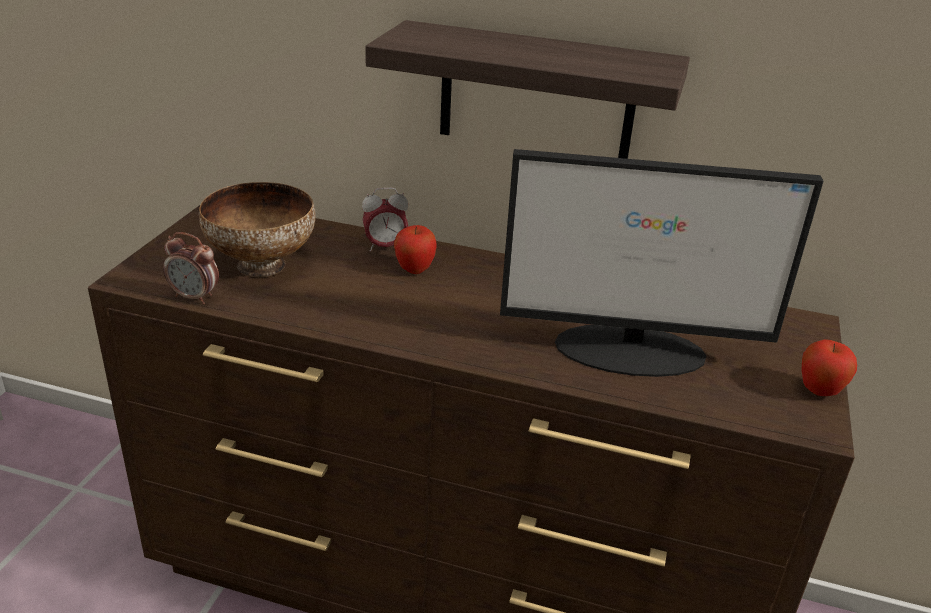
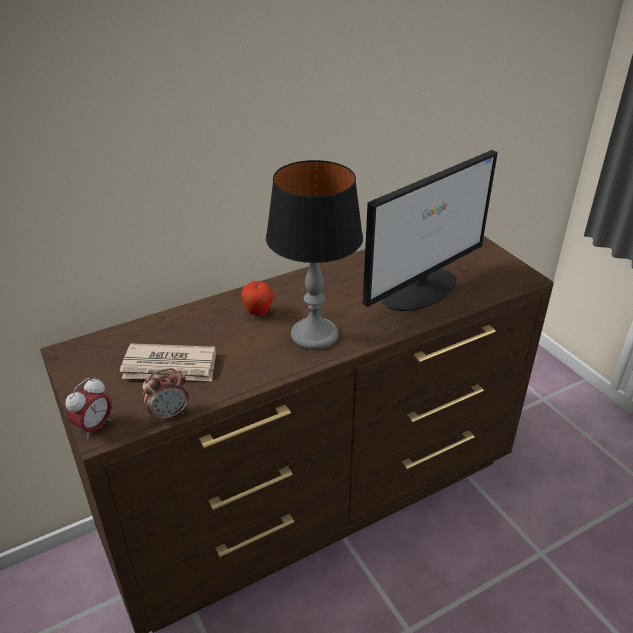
camera: 45 degrees left, 5 degrees up
bowl [199,182,315,277] -> newspaper [119,343,216,382]
alarm clock [362,188,408,252] -> alarm clock moved to [65,377,112,440]
shelf [365,20,690,159] -> none
apple [801,339,857,396] -> none
none -> table lamp [266,160,363,350]

